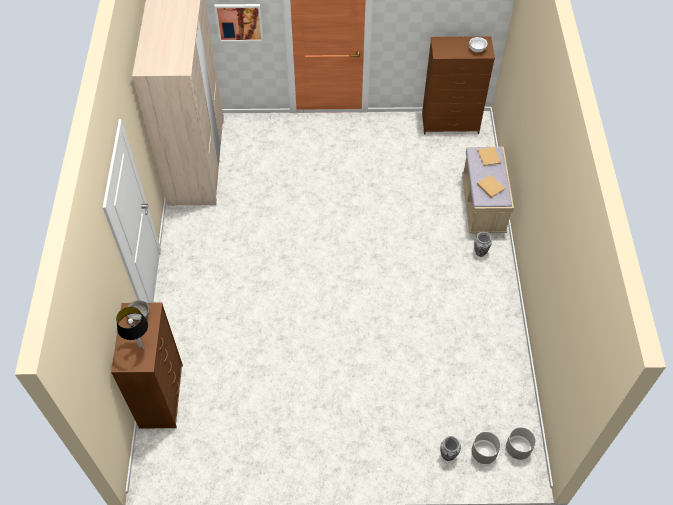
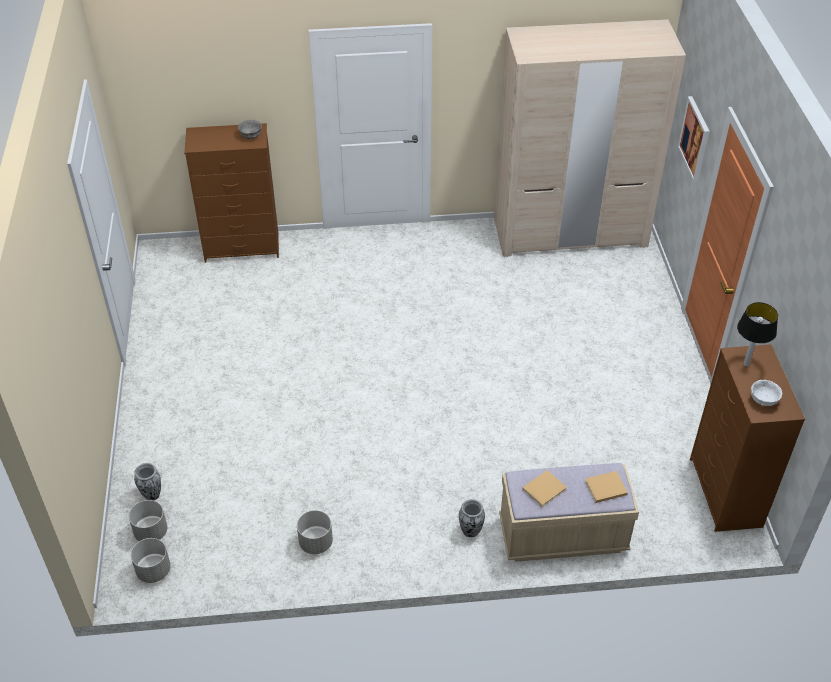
camera: 85 degrees right, 10 degrees down
table lamp [116,307,148,348] -> table lamp moved to [737,302,778,367]
none -> grey planter [297,510,333,554]

